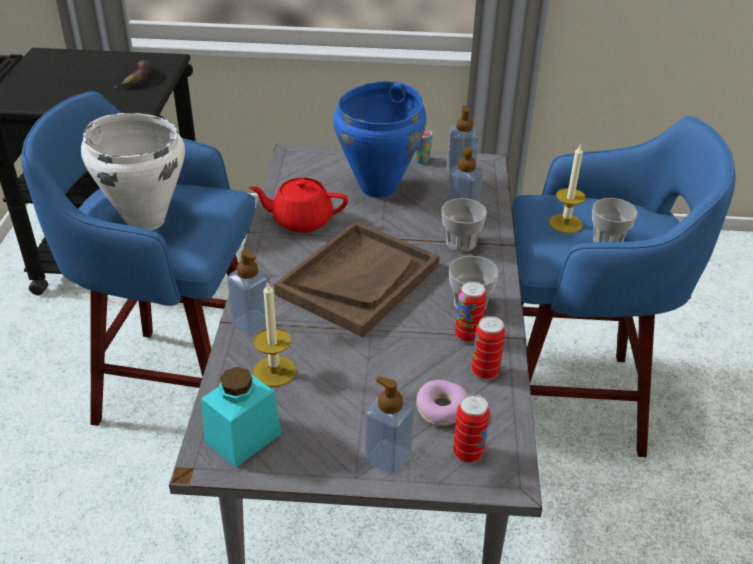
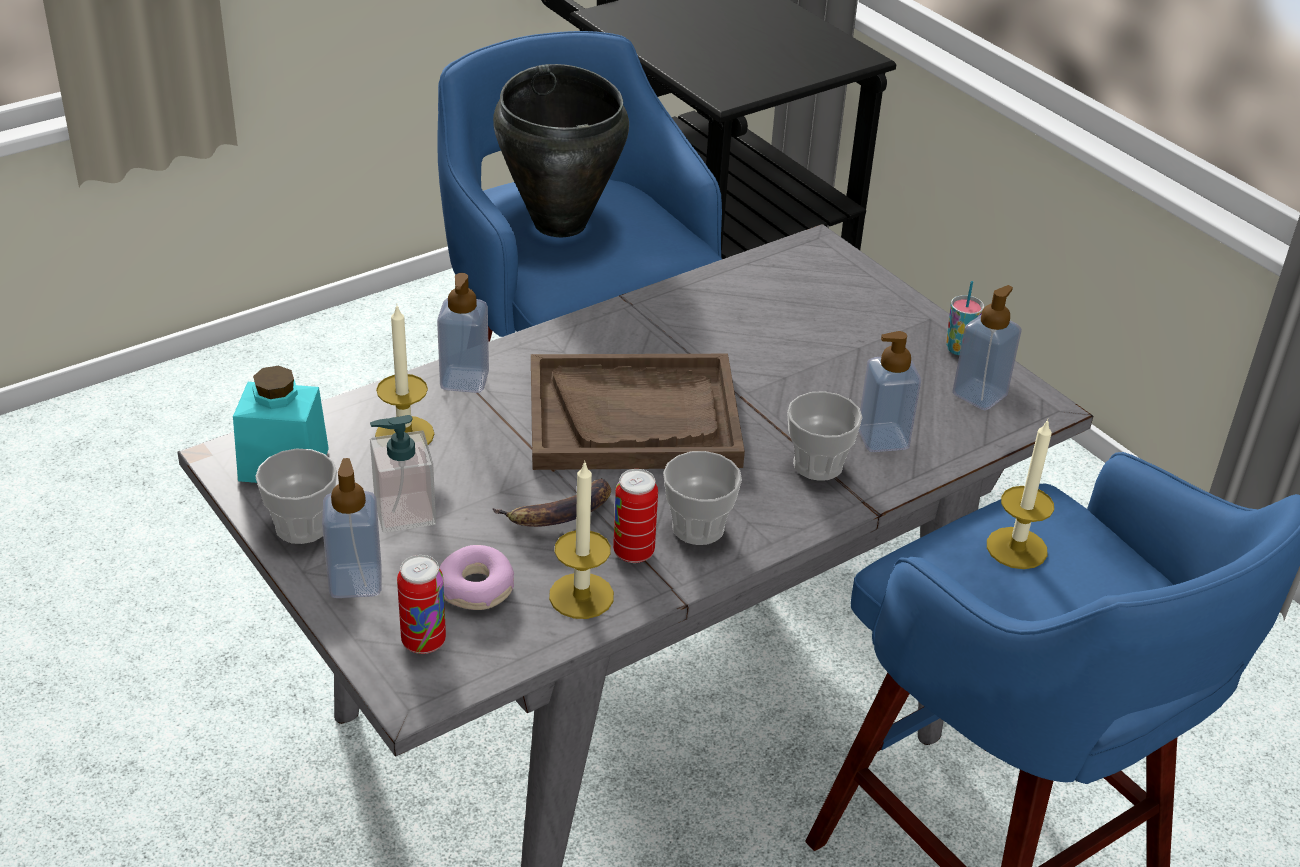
camera: 50 degrees right, 0 degrees up
white cooking pot [81,113,185,230] -> black cooking pot [493,64,629,237]
banana [113,60,152,88] -> banana moved to [492,478,611,527]
red teapot [249,178,348,233] -> none
blue cooking pot [333,81,426,198] -> none
can [472,316,505,379] -> candle [549,460,614,619]
cup [592,198,638,242] -> cup moved to [255,449,337,544]
none -> soap dispenser [370,415,436,533]

